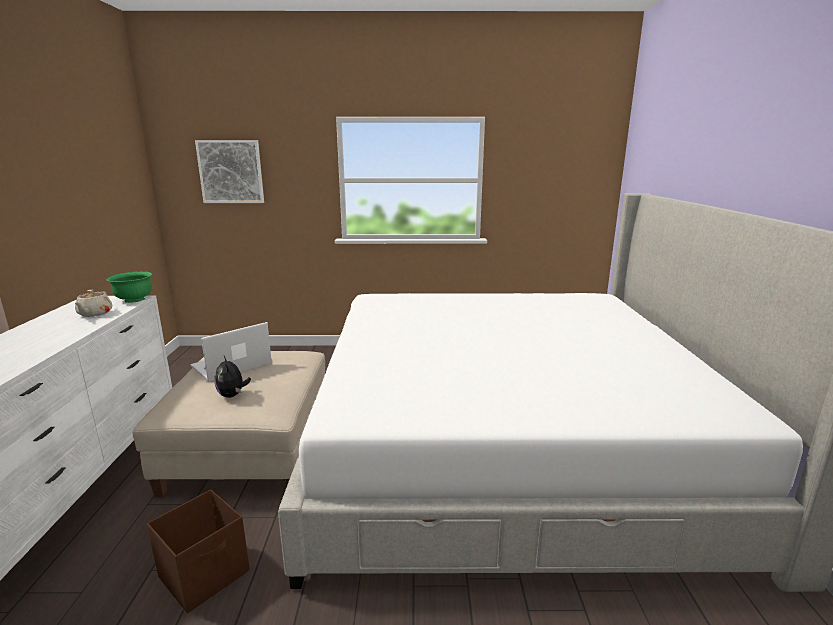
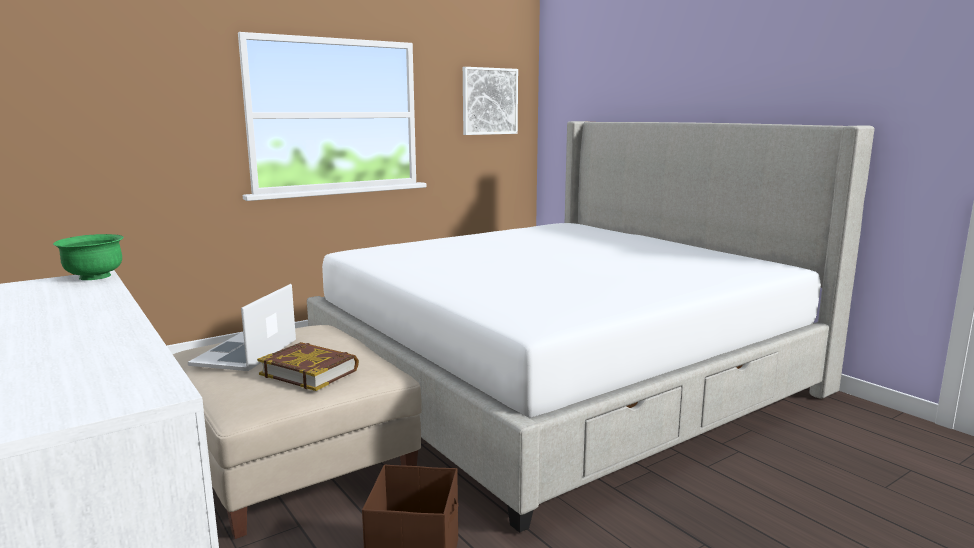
camera: 35 degrees left, 5 degrees down
beige teapot [75,290,112,317] -> none
picture [195,140,264,203] -> picture moved to [463,67,518,135]
plush toy [215,356,251,398] -> book [257,342,359,391]

